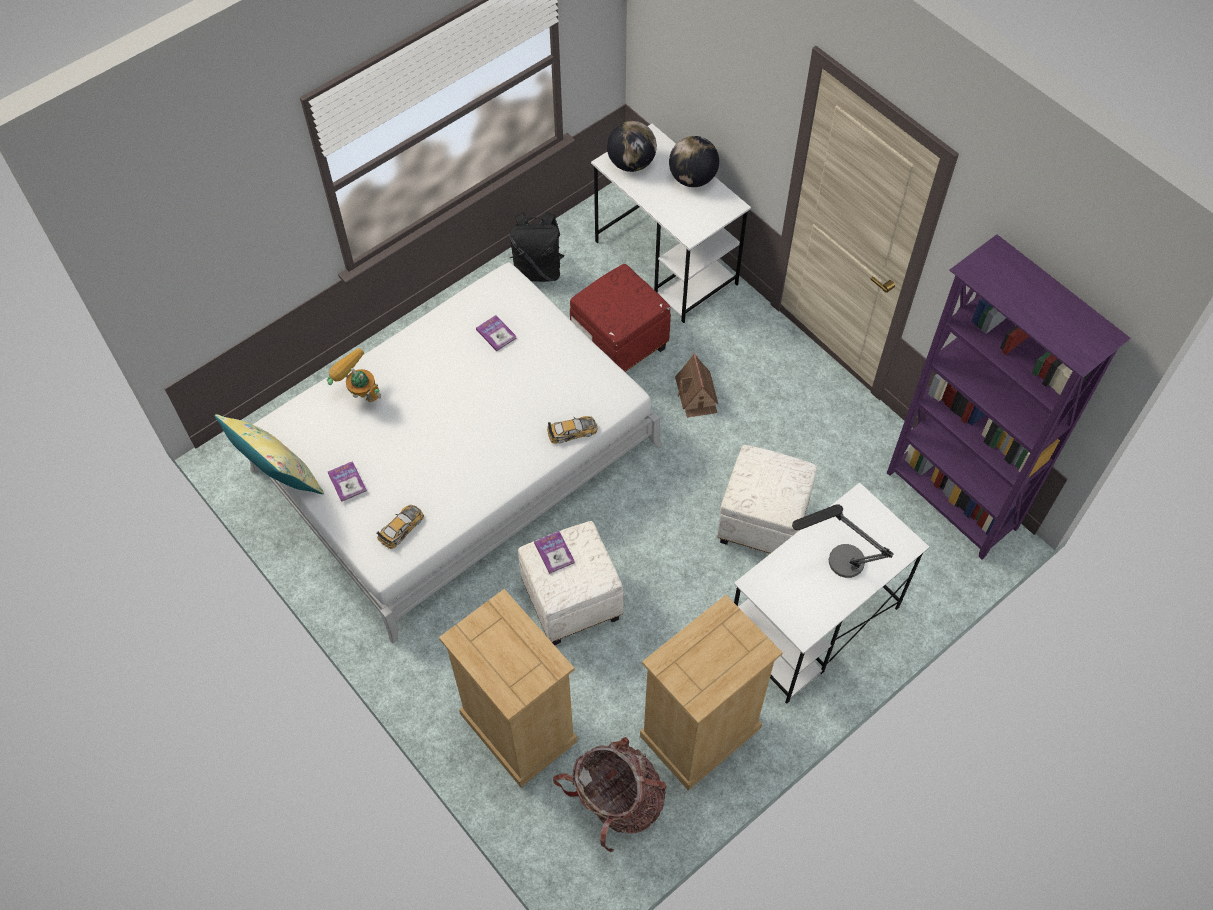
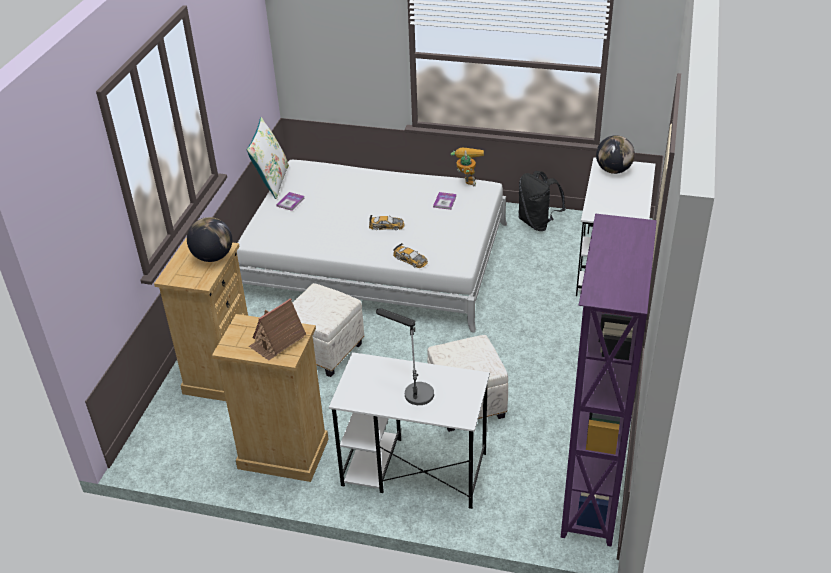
camera: 55 degrees right, 20 degrees down
yellow pillow [214,414,324,494] -> white pillow [247,117,289,199]
toy robot [327,348,381,402] -> toy robot moved to [451,148,484,186]
toy car [377,505,424,549] -> toy car moved to [369,215,404,230]
book [534,531,575,574] -> none
backpack [553,737,667,852] -> none
red ottoman [570,264,671,372] -> none
globe [669,136,719,187] -> globe moved to [187,217,232,262]
toy house [675,353,718,418] -> toy house moved to [249,298,306,360]

